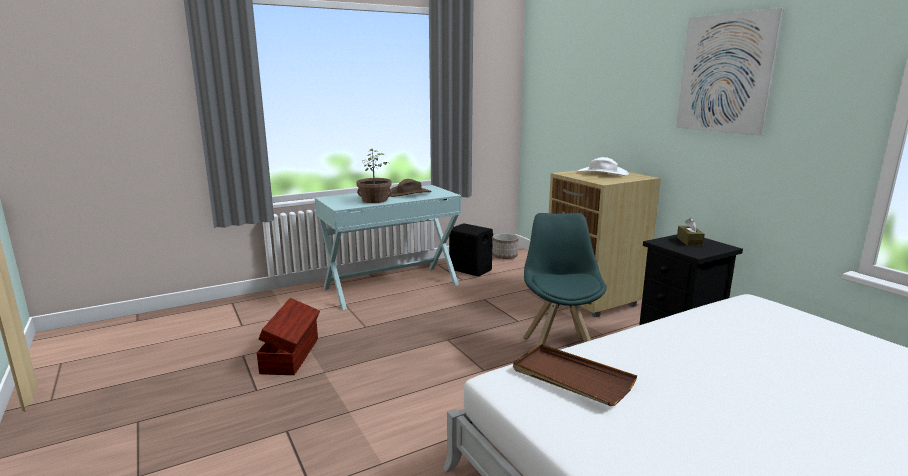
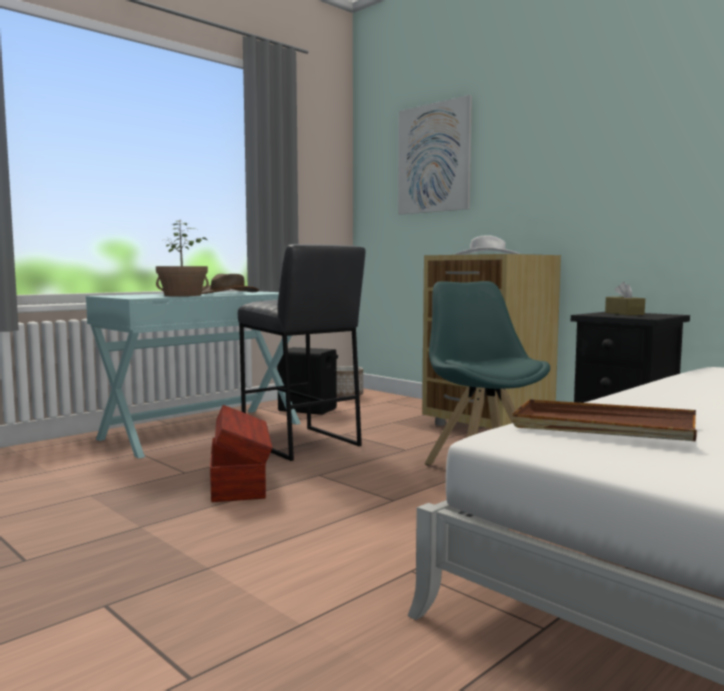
camera: 15 degrees left, 10 degrees down
brown storage box [257,298,320,375] -> brown storage box moved to [210,405,272,502]
picture [676,8,784,136] -> picture moved to [398,95,472,215]
none -> grey stool [238,244,365,461]

